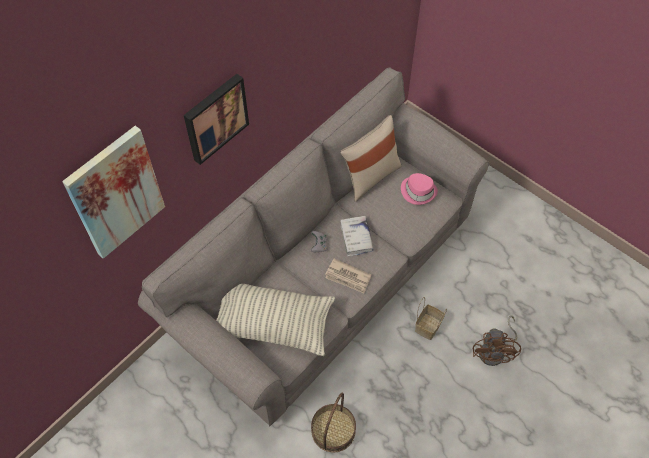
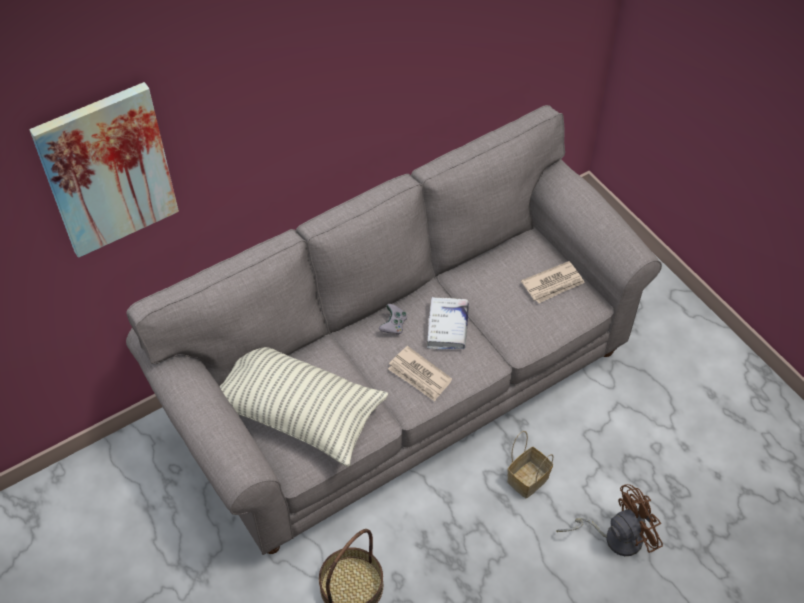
camera: 15 degrees right, 5 degrees down
picture [184,74,249,165] -> none
beige pillow [340,115,402,202] -> none
pink hat [401,173,438,205] -> newspaper [521,261,585,303]
brown fan [473,315,521,366] -> brown fan turned 135 degrees counterclockwise [556,484,663,556]

